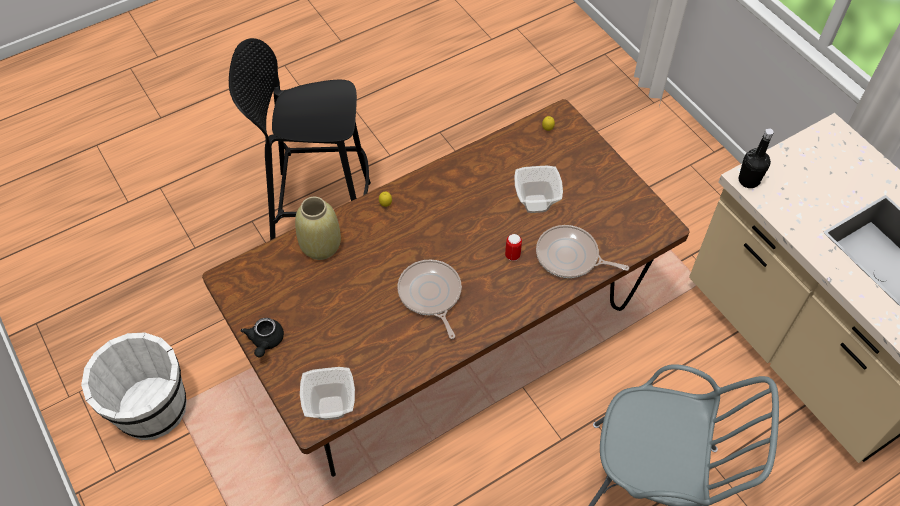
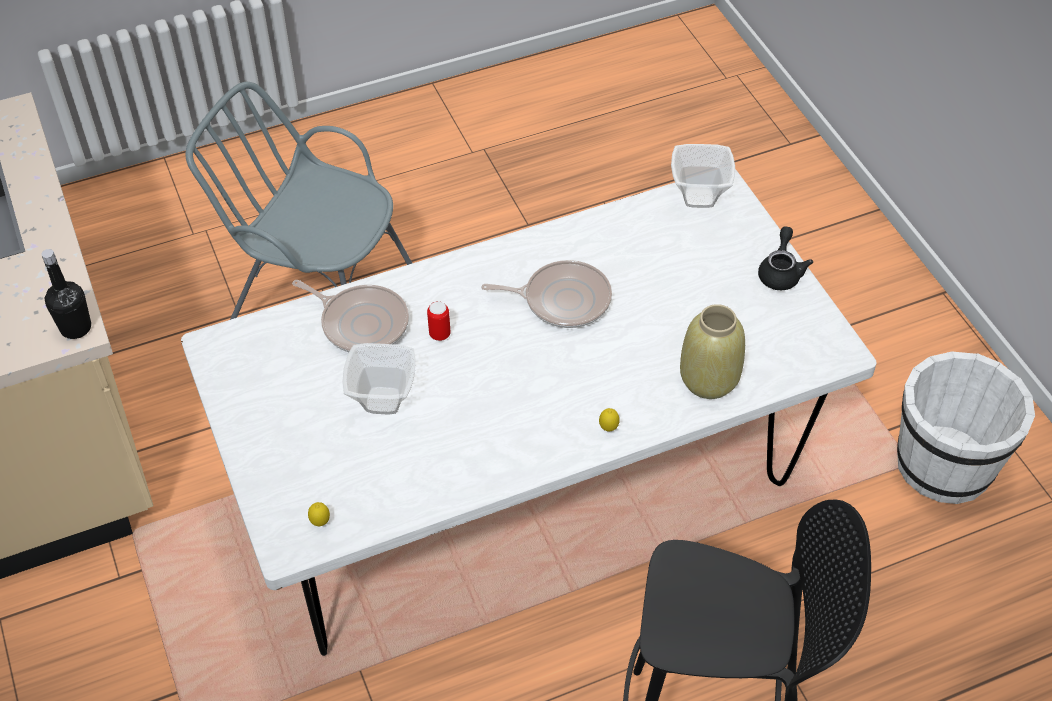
camera: 170 degrees left, 5 degrees down
brown dining table [202,99,689,477] -> white dining table [181,169,877,656]
frying pan [397,259,462,339] -> frying pan turned 75 degrees counterclockwise [481,260,612,328]

